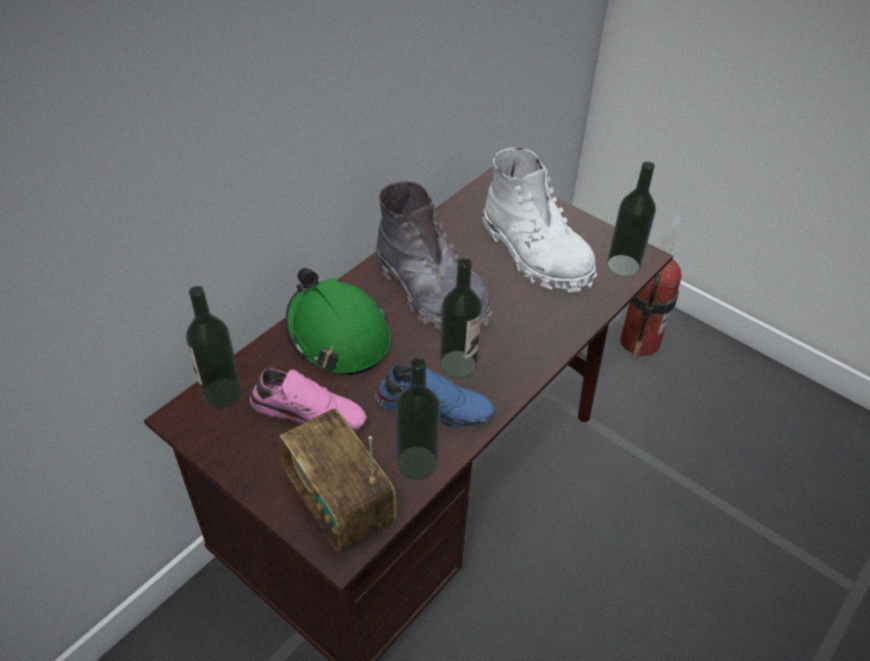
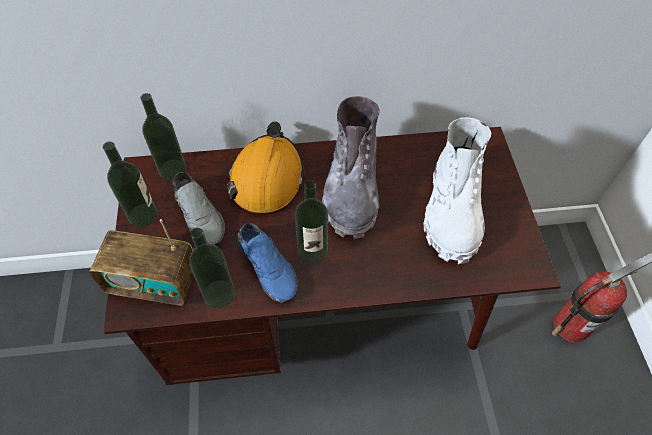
camera: 45 degrees right, 10 degrees up
pink shoe [250,368,367,433] -> grey shoe [172,172,225,245]
radio [279,409,397,553] -> radio turned 90 degrees counterclockwise [89,219,194,306]
green hard hat [285,268,391,375] -> orange hard hat [227,121,304,214]
bottle [607,162,656,277] -> bottle moved to [103,142,157,227]

